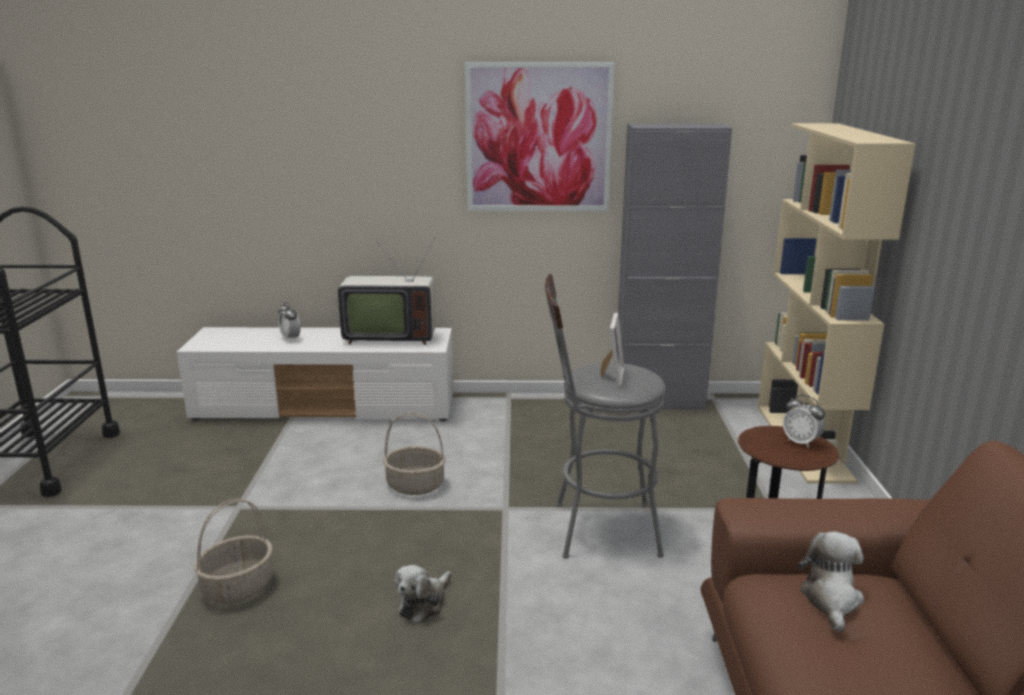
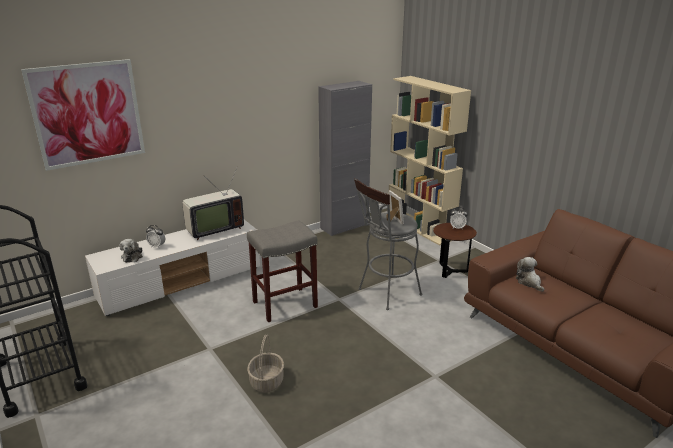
camera: 35 degrees left, 5 degrees up
basket [383,412,446,495] -> grey stool [247,220,318,322]
plush toy [395,565,451,623] -> plush toy moved to [120,239,143,263]
picture [465,62,615,211] -> picture moved to [21,59,145,171]

